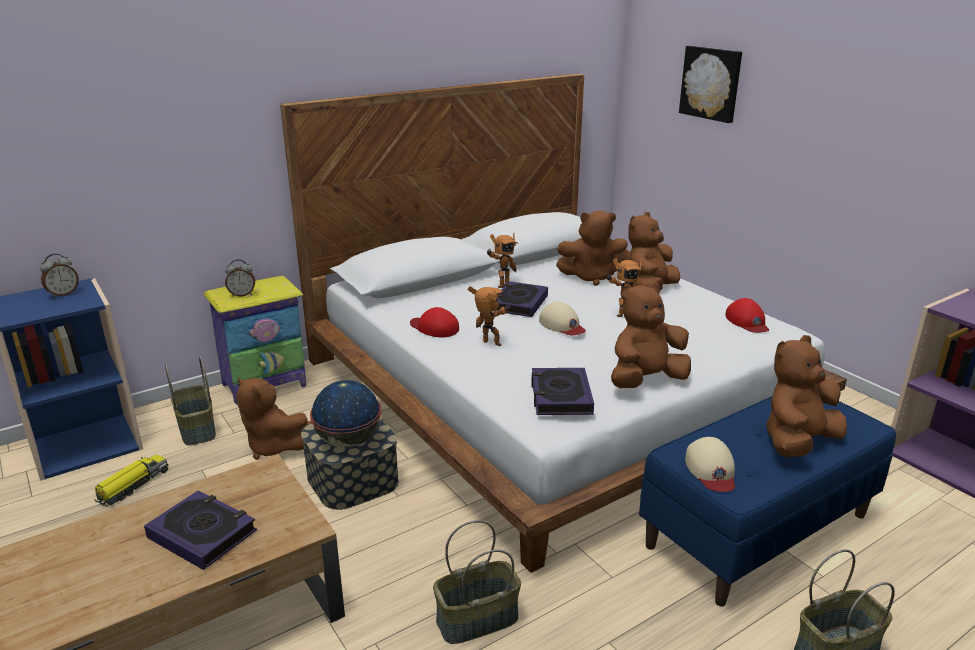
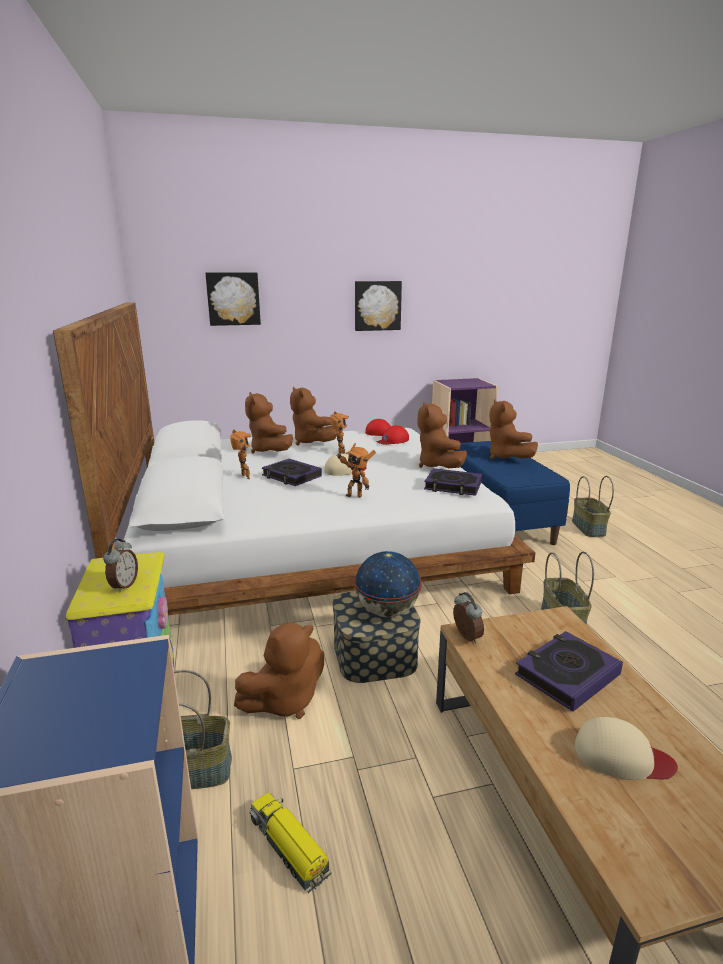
camera: 70 degrees left, 5 degrees down
alarm clock [40,254,79,298] -> alarm clock moved to [453,592,484,644]
red cap [410,307,459,337] -> red cap moved to [377,425,409,445]
toy robot [467,286,510,346] -> toy robot turned 120 degrees counterclockwise [336,443,376,498]
brown plush toy [556,211,630,286] -> brown plush toy turned 135 degrees clockwise [245,392,293,453]
beige cap [685,437,735,492] -> beige cap moved to [575,717,678,780]
none -> picture [355,281,402,331]

